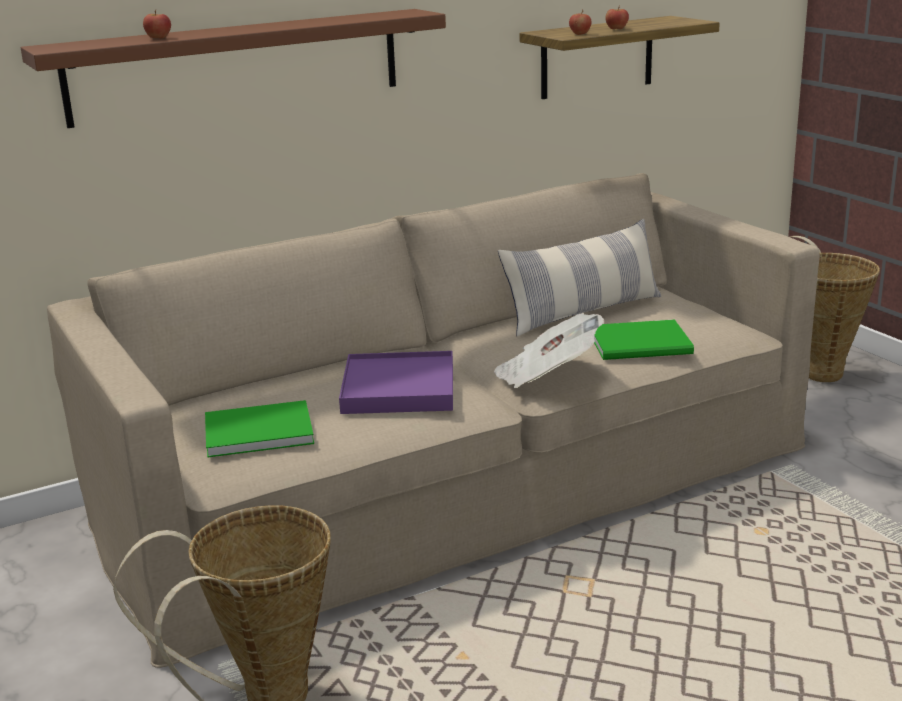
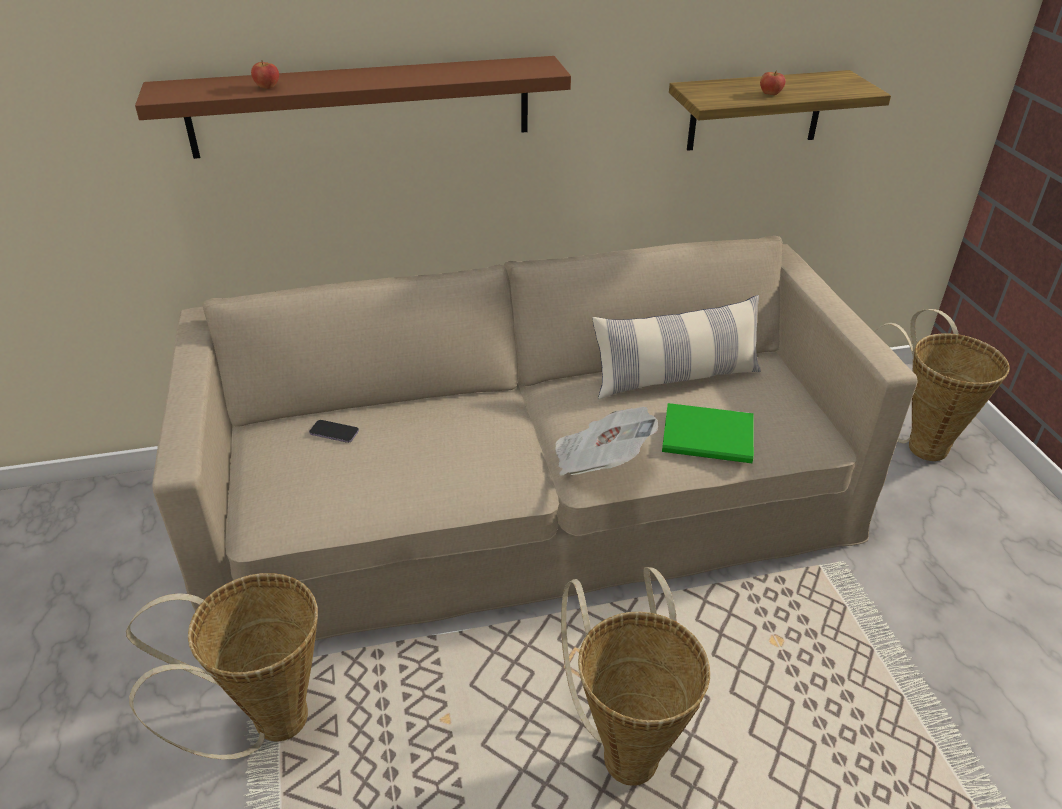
camera: 15 degrees right, 15 degrees up
green book [205,400,314,458] -> none
purple tray [339,351,453,414] -> none
apple [569,10,592,35] -> none
none -> phone [309,420,359,443]
none -> basket [561,567,710,786]

